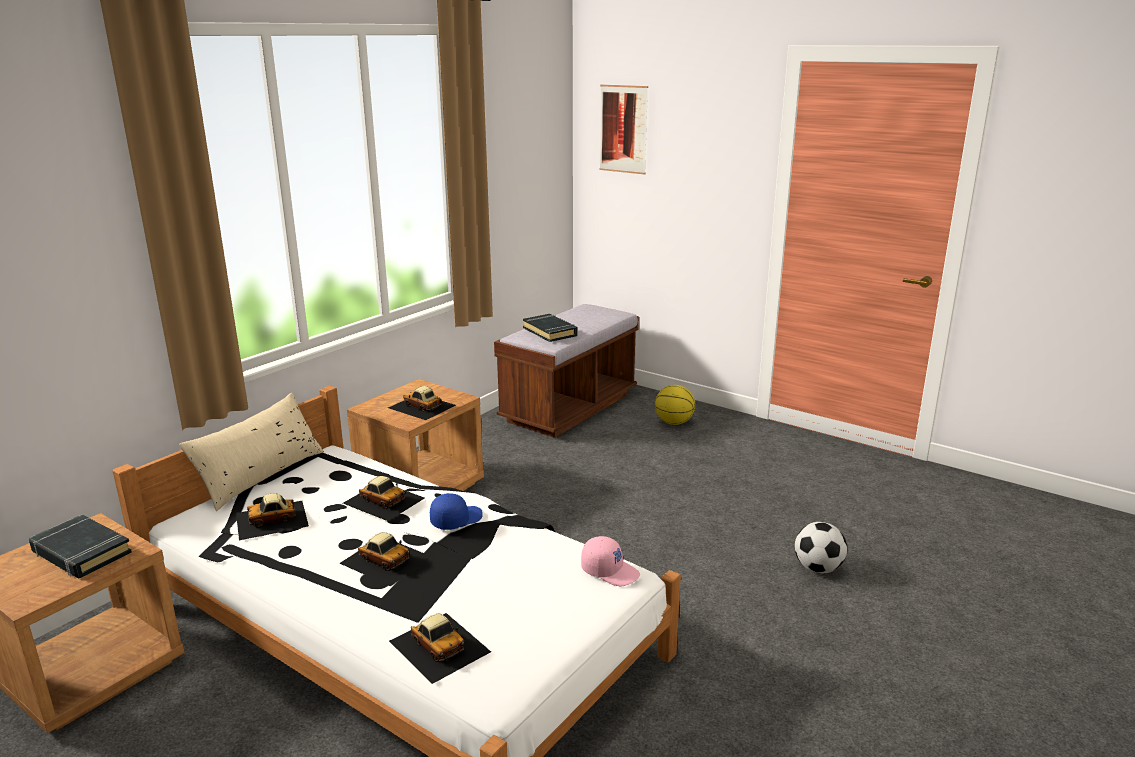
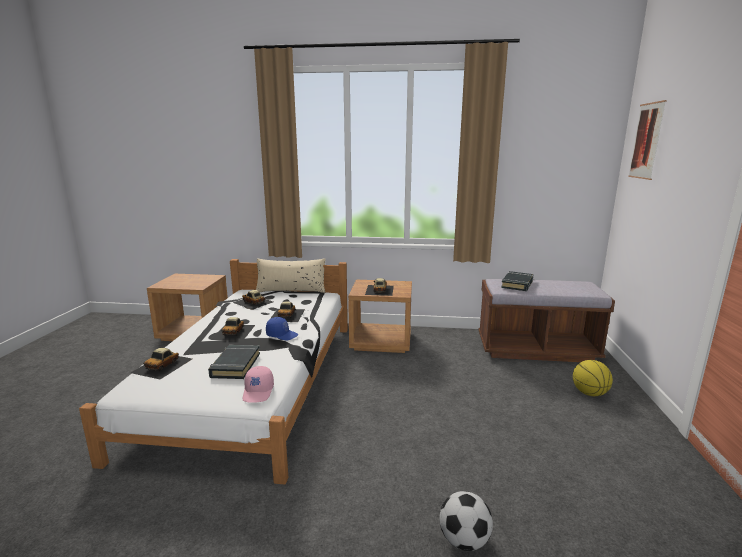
camera: 60 degrees right, 5 degrees down
black book [29,515,132,578] -> black book moved to [208,345,260,379]

